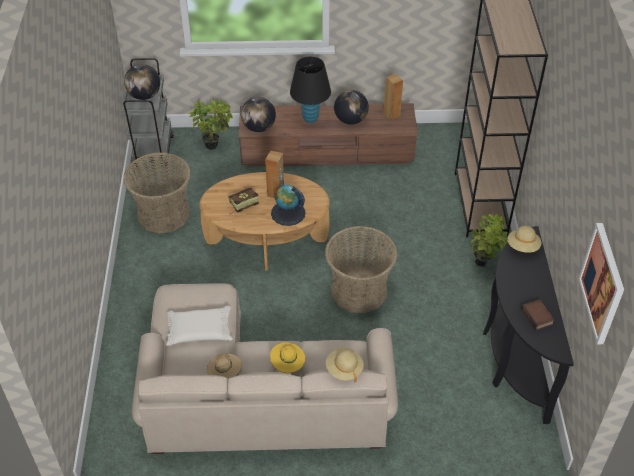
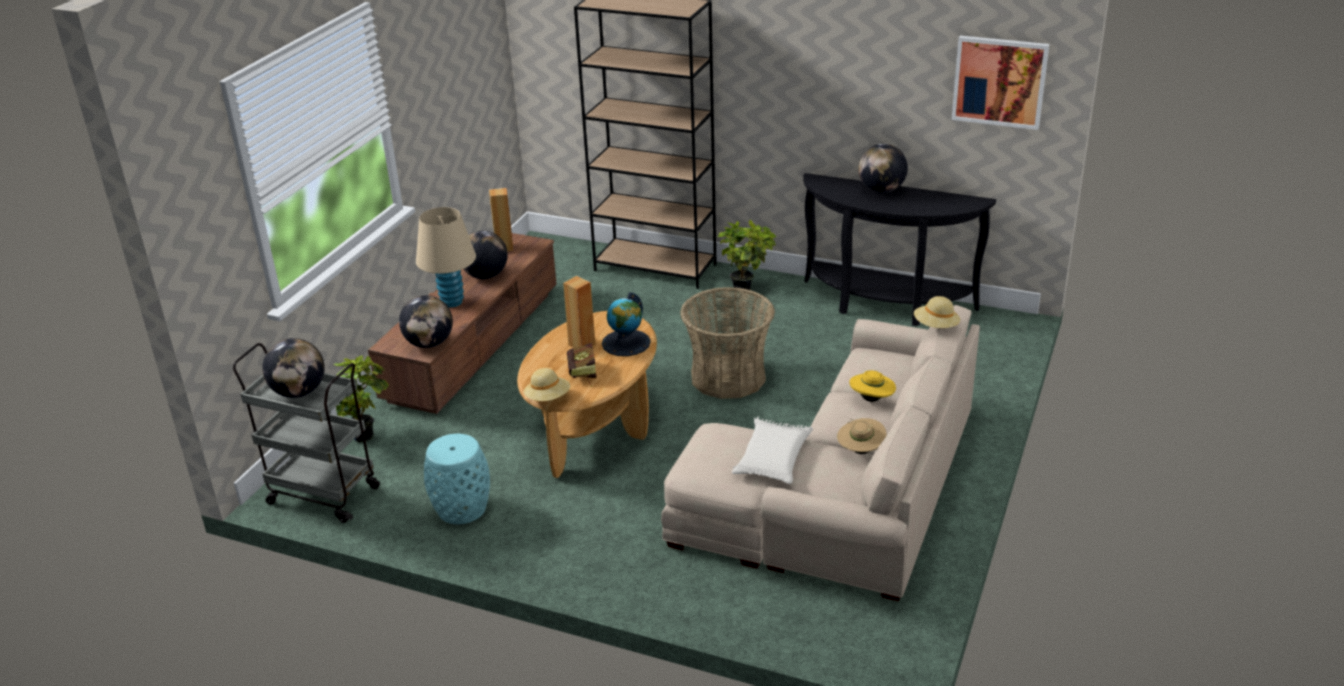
camera: 65 degrees left, 15 degrees down
basket [123,153,191,234] -> turquoise stool [424,434,490,524]
black table lamp [290,56,331,123] -> beige table lamp [416,207,476,308]
beige hat [508,226,541,253] -> beige hat moved to [524,368,570,401]
book [521,299,554,330] -> none
none -> globe [858,144,908,193]

